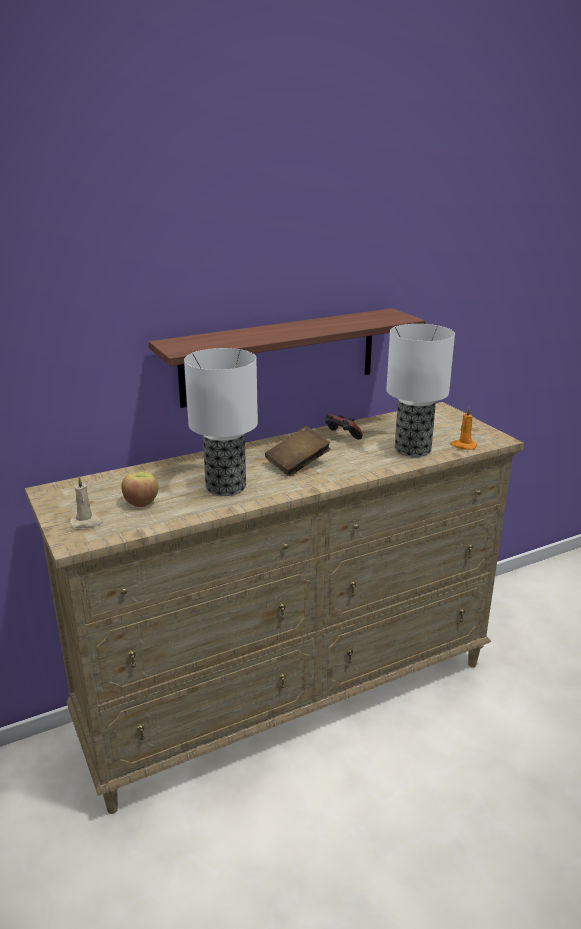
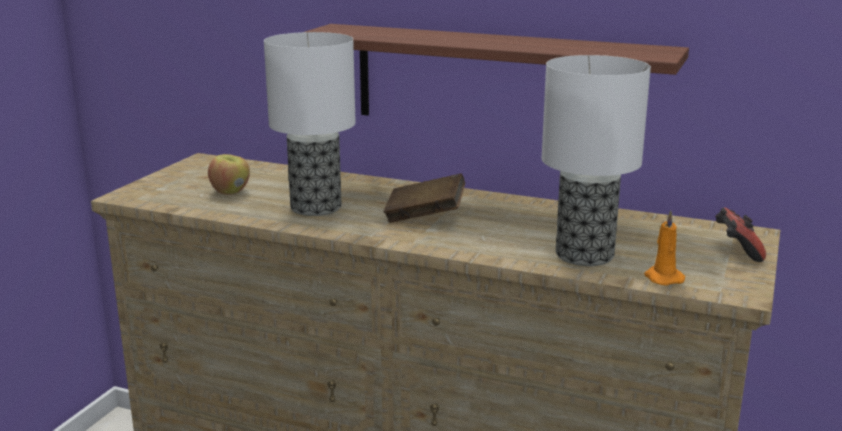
camera: 50 degrees right, 5 degrees down
beige candle [70,476,103,528] -> none
game controller [325,414,363,440] -> game controller moved to [715,207,766,262]

